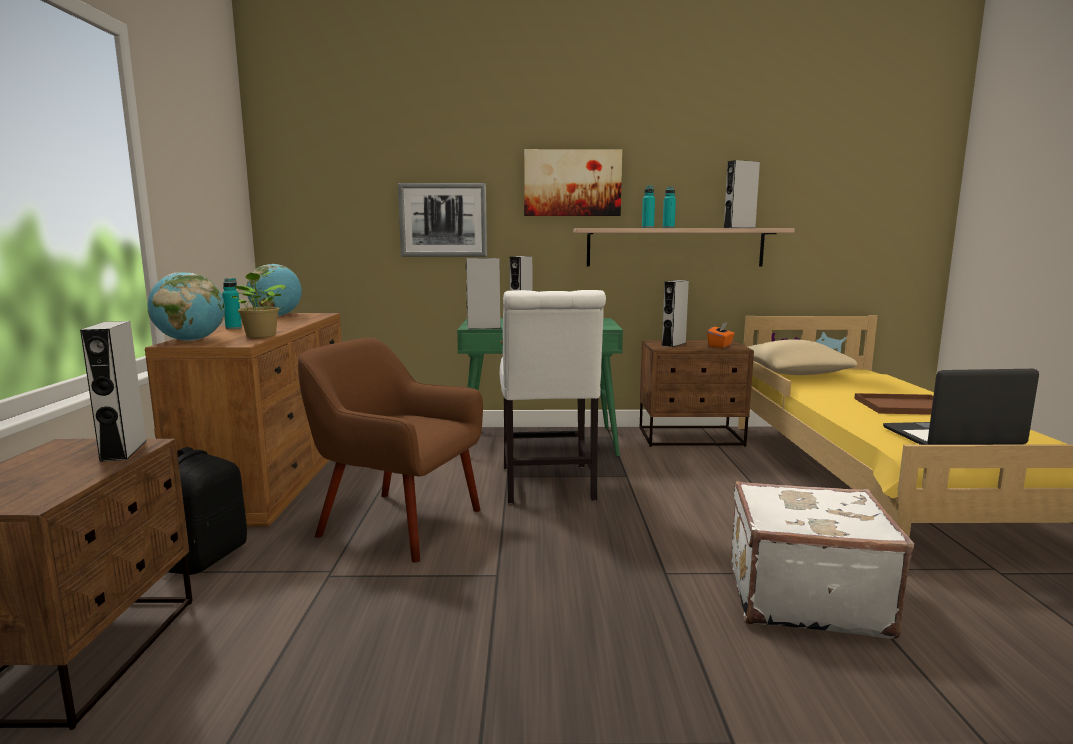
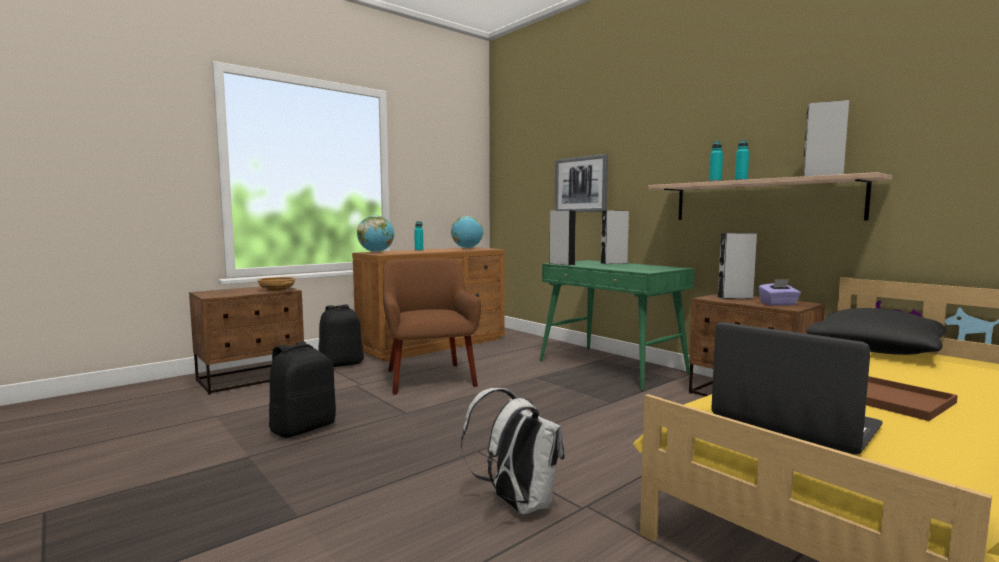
camera: 50 degrees right, 5 degrees down
grey speaker [80,321,147,462] -> beige bowl [257,277,296,292]
potted plant [231,271,288,338] -> none
white chair [500,290,606,504] -> none
picture [524,149,622,216] -> none
orange tissue box [707,322,735,348] -> purple tissue box [758,279,801,306]
white suitcase [731,481,914,639] -> white backpack [461,388,565,515]
beige pillow [747,339,857,375] -> black pillow [806,308,947,355]
none -> black backpack [269,341,336,438]

